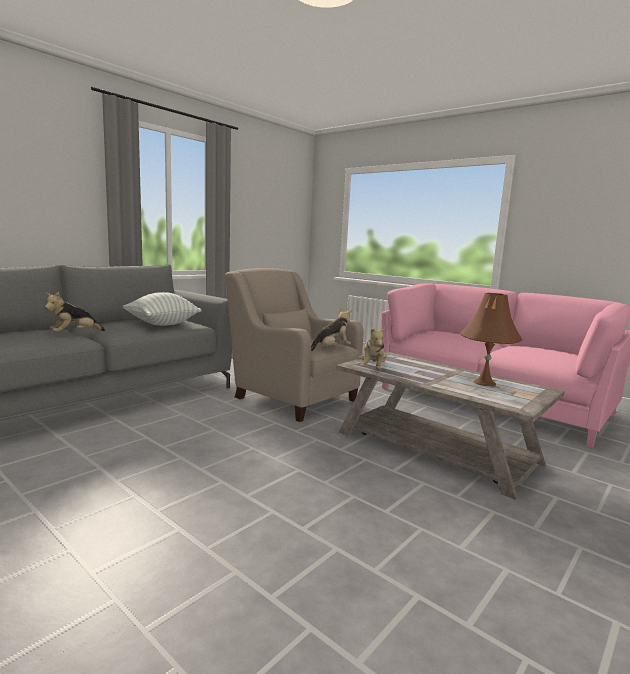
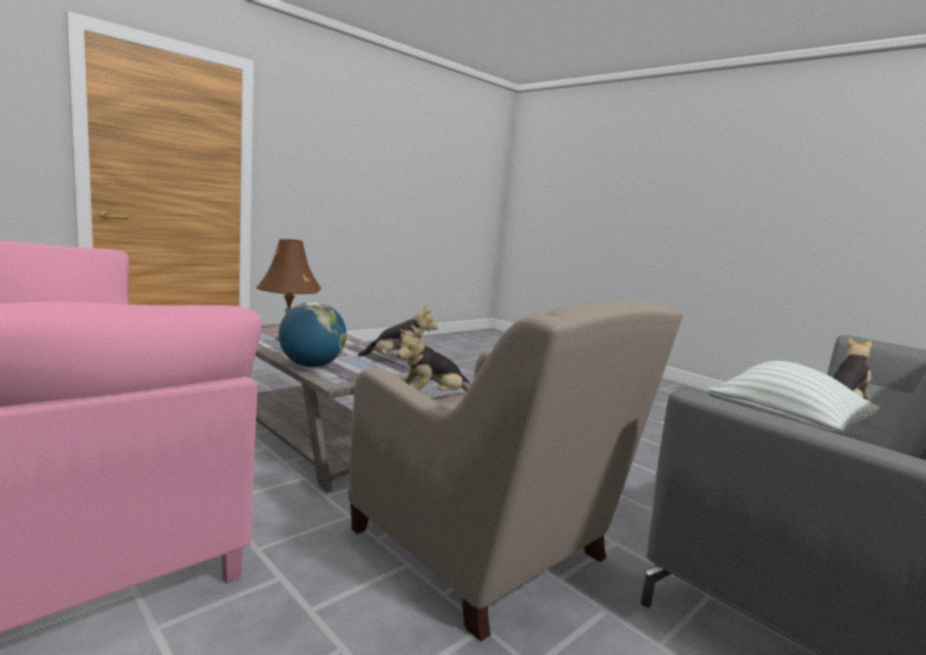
camera: 175 degrees left, 0 degrees up
plush toy [359,327,387,369] -> plush toy turned 90 degrees clockwise [358,305,438,356]
none -> globe [279,302,347,367]

